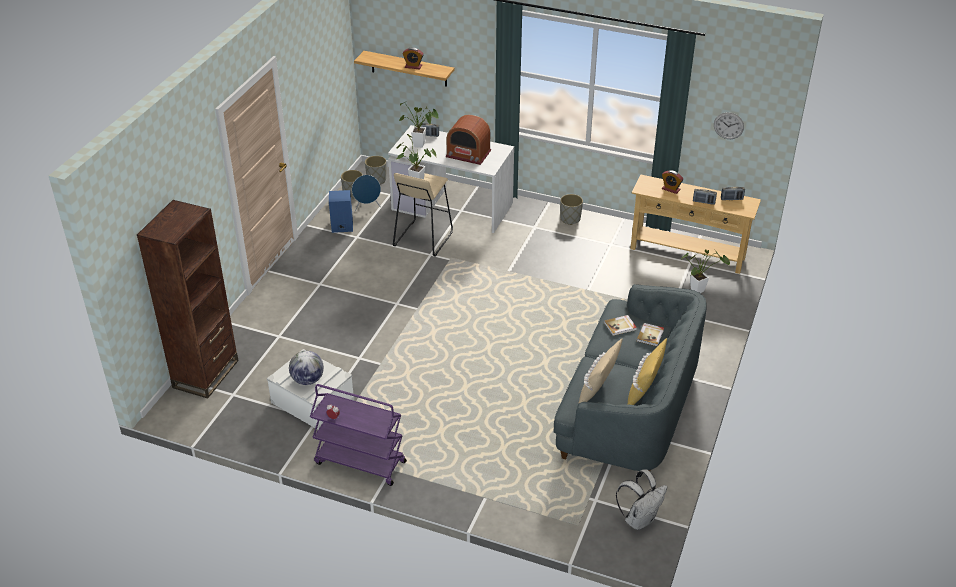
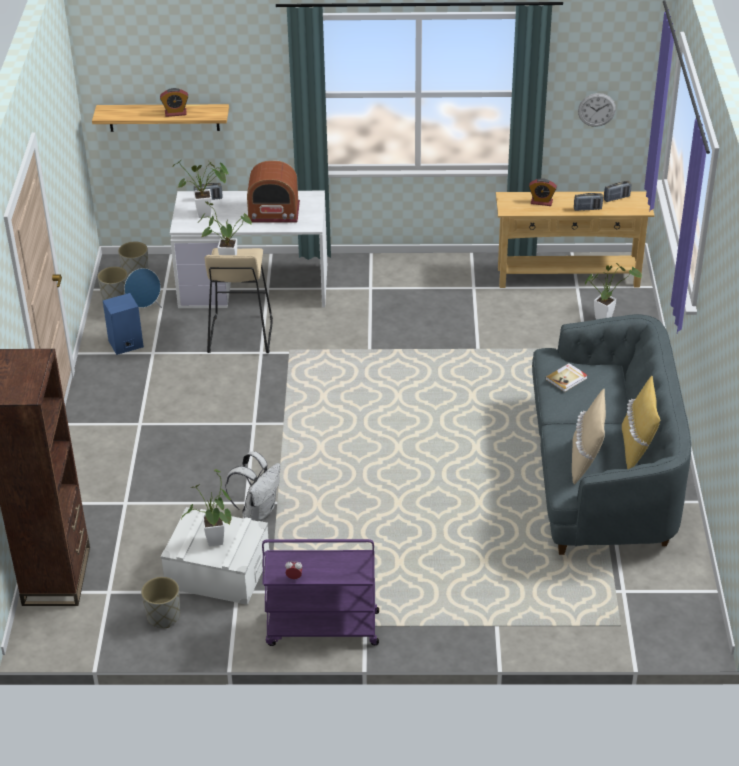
camera: 20 degrees left, 0 degrees up
globe [289,351,324,385] -> potted plant [181,469,232,547]
grey planter [560,194,583,225] -> grey planter moved to [141,577,180,628]
white backpack [616,469,667,530] -> white backpack moved to [225,451,280,521]
book [637,323,664,346] -> none

